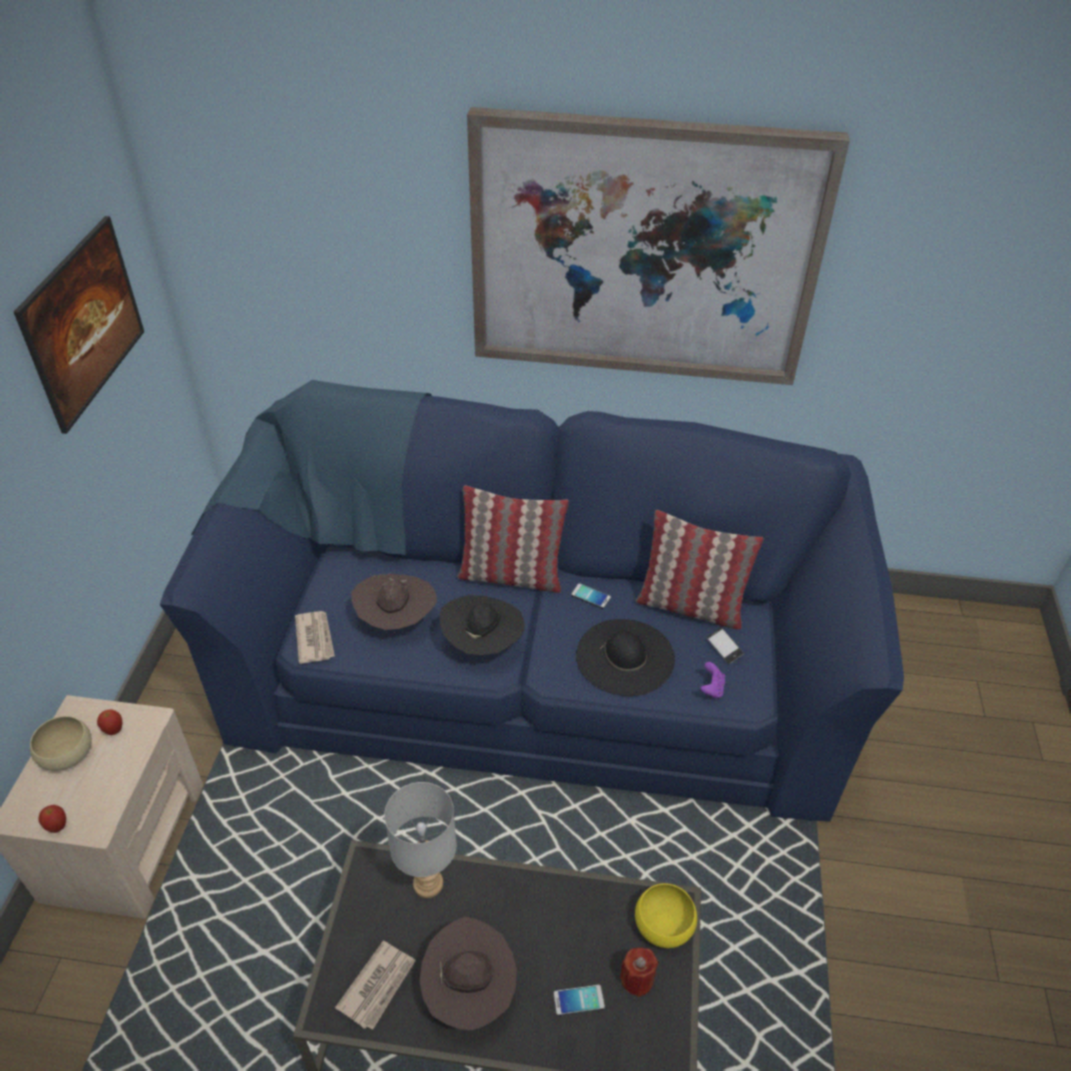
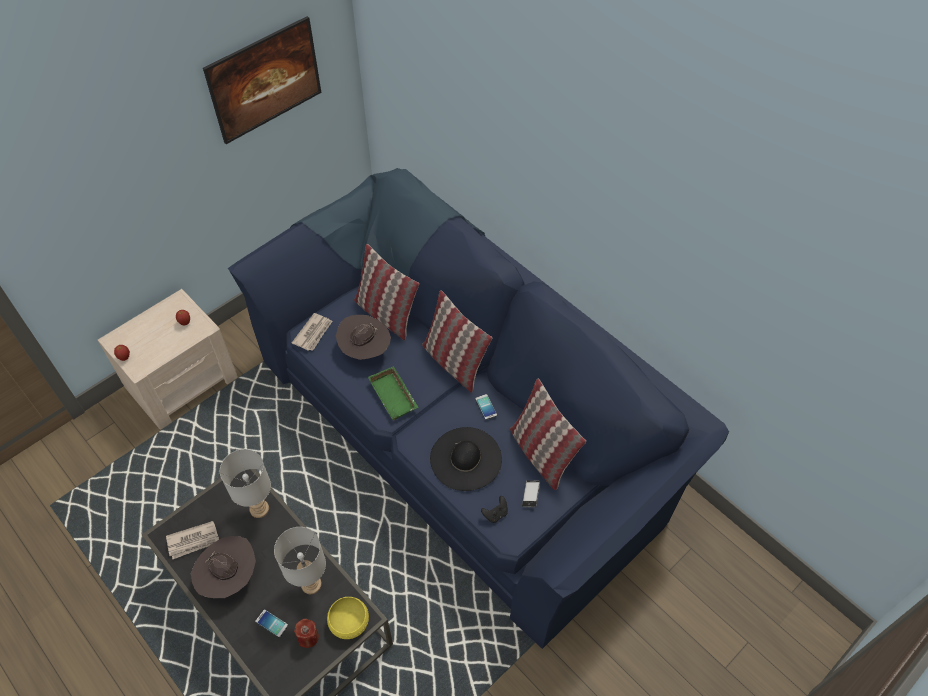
camera: 40 degrees right, 10 degrees up
beige bowl [30,716,92,771] -> none
black hat [440,595,525,655] -> green tray [368,366,418,420]
picture [467,107,850,385] -> none
purple game controller [700,662,725,699] -> black game controller [481,496,508,523]
none -> grey table lamp [274,527,326,594]
none -> pillow [354,244,419,340]

